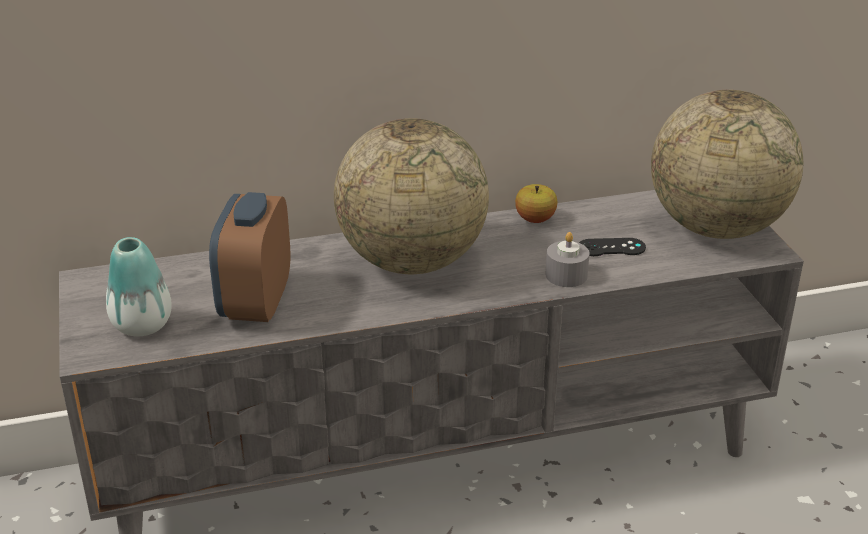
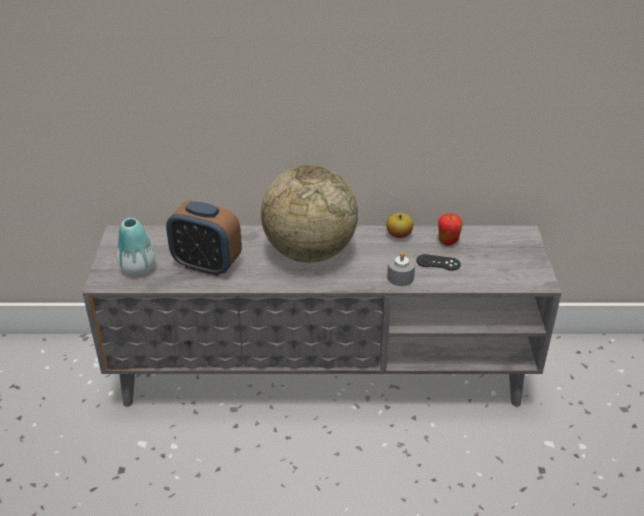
camera: 15 degrees right, 5 degrees up
alarm clock [209,192,290,322] -> alarm clock turned 90 degrees counterclockwise [166,201,242,276]
globe [651,90,803,239] -> none
none -> apple [438,213,462,246]

